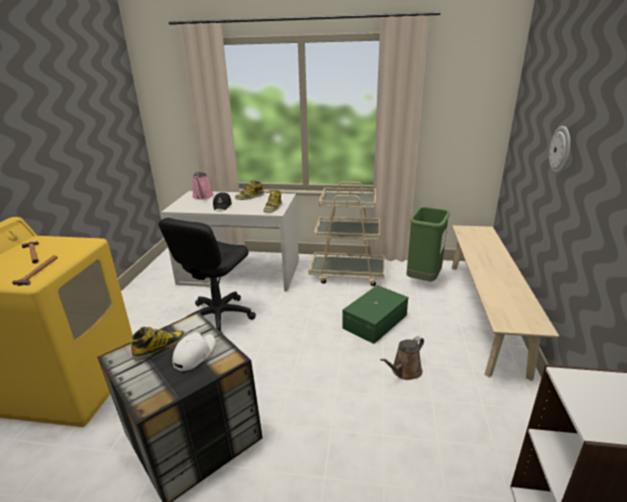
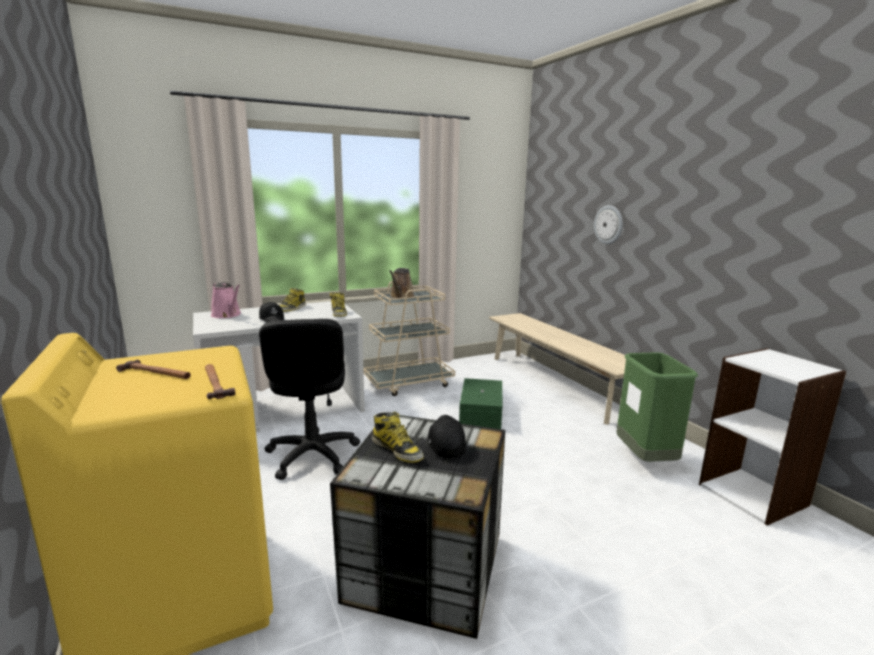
camera: 35 degrees left, 10 degrees down
boot [131,327,187,361] -> boot turned 120 degrees clockwise [372,412,424,463]
white cap [172,332,216,371] -> black cap [427,415,466,458]
brown watering can [380,336,424,380] -> brown watering can moved to [389,268,415,298]
green trash can [407,207,450,281] -> green trash can moved to [617,352,698,462]

